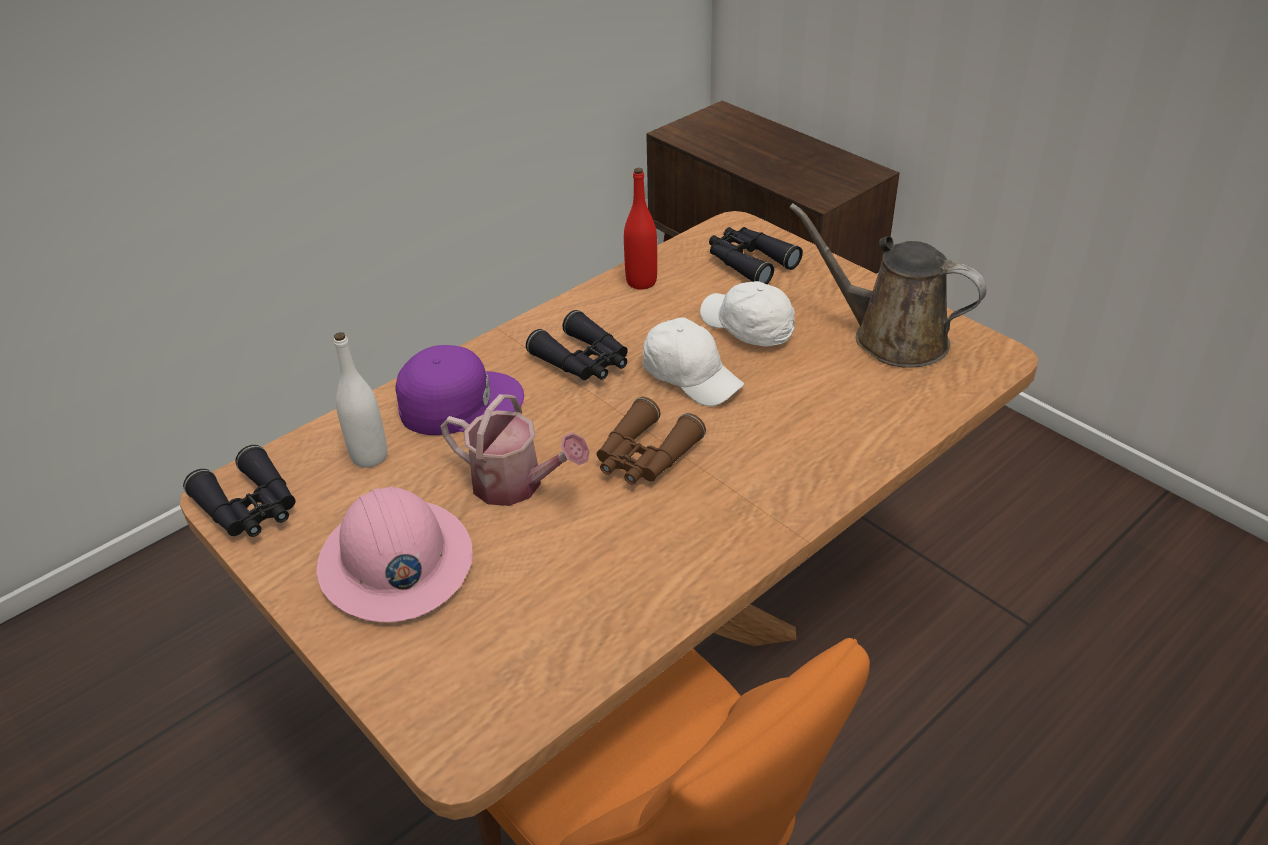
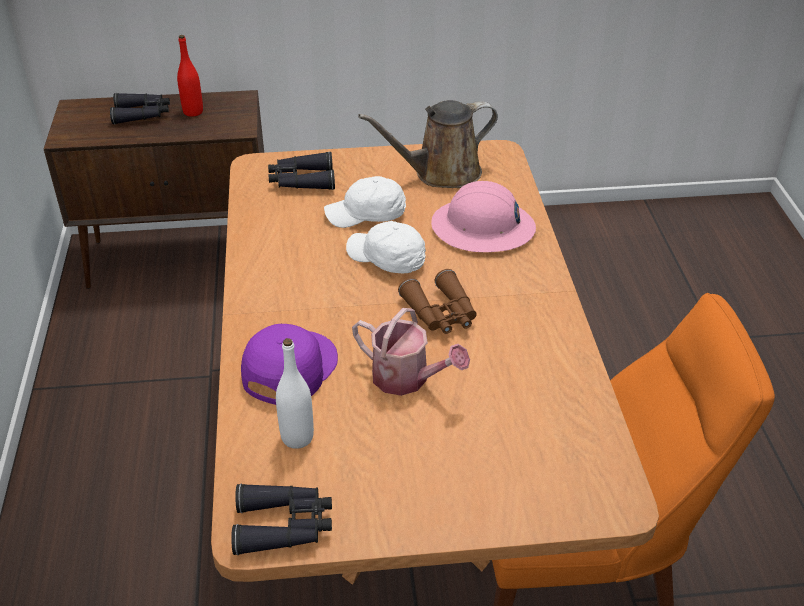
camera: 55 degrees left, 0 degrees up
pink hard hat [317,487,473,622] -> pink hard hat moved to [431,181,536,252]
watering can [440,394,590,506] -> watering can turned 60 degrees clockwise [352,308,470,396]
black binoculars [526,310,628,380] -> black binoculars moved to [110,93,170,124]
red bottle [624,168,657,289] -> red bottle moved to [177,35,203,117]
white cap [643,318,744,406] -> white cap turned 135 degrees counterclockwise [346,221,426,273]

